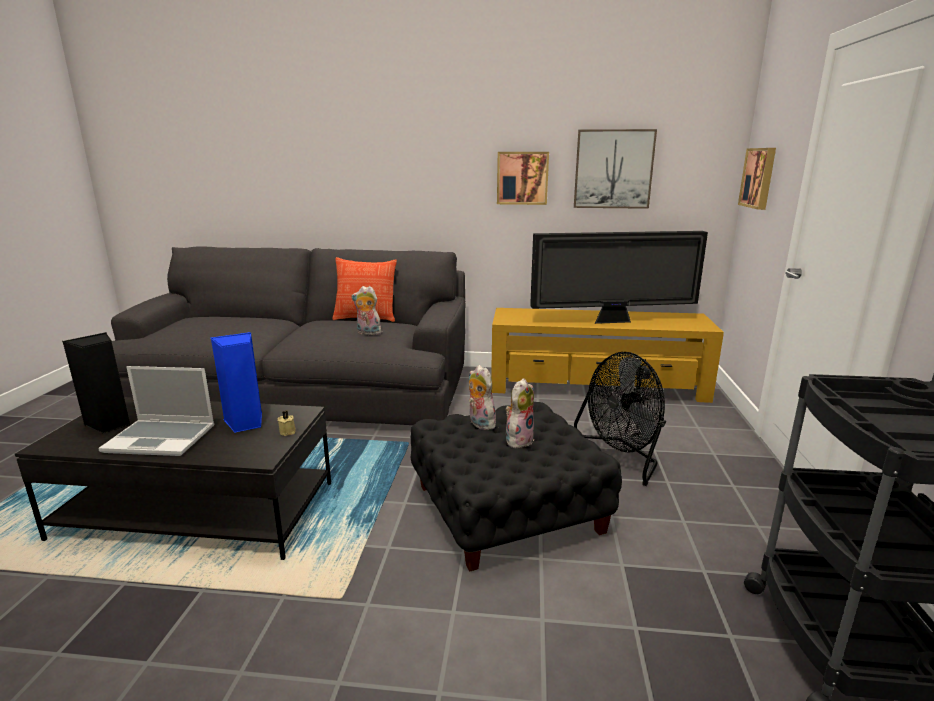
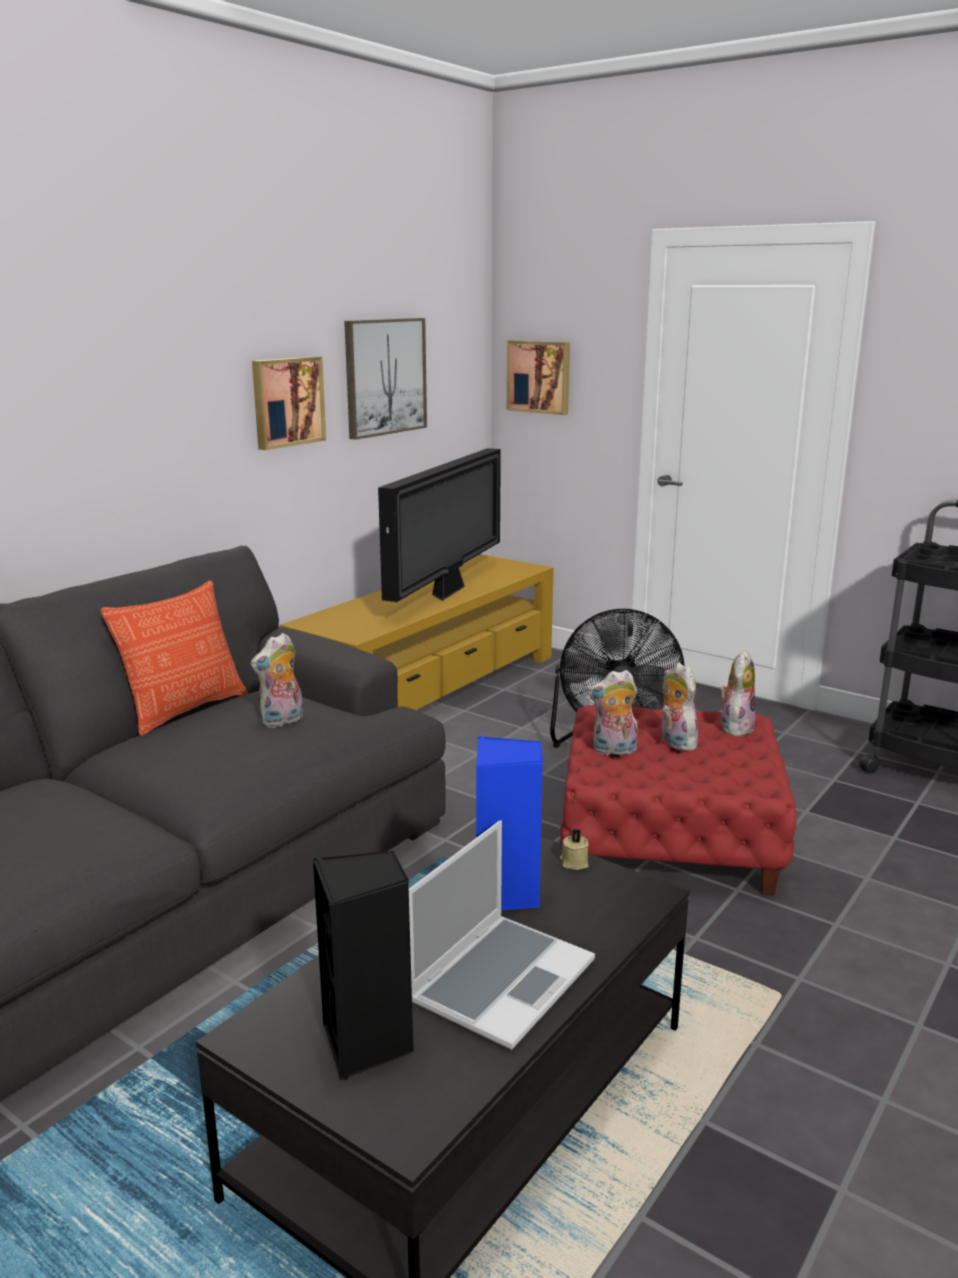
camera: 60 degrees left, 0 degrees up
black ottoman [411,402,622,572] -> red ottoman [560,705,796,896]
none -> plush toy [719,650,755,736]

